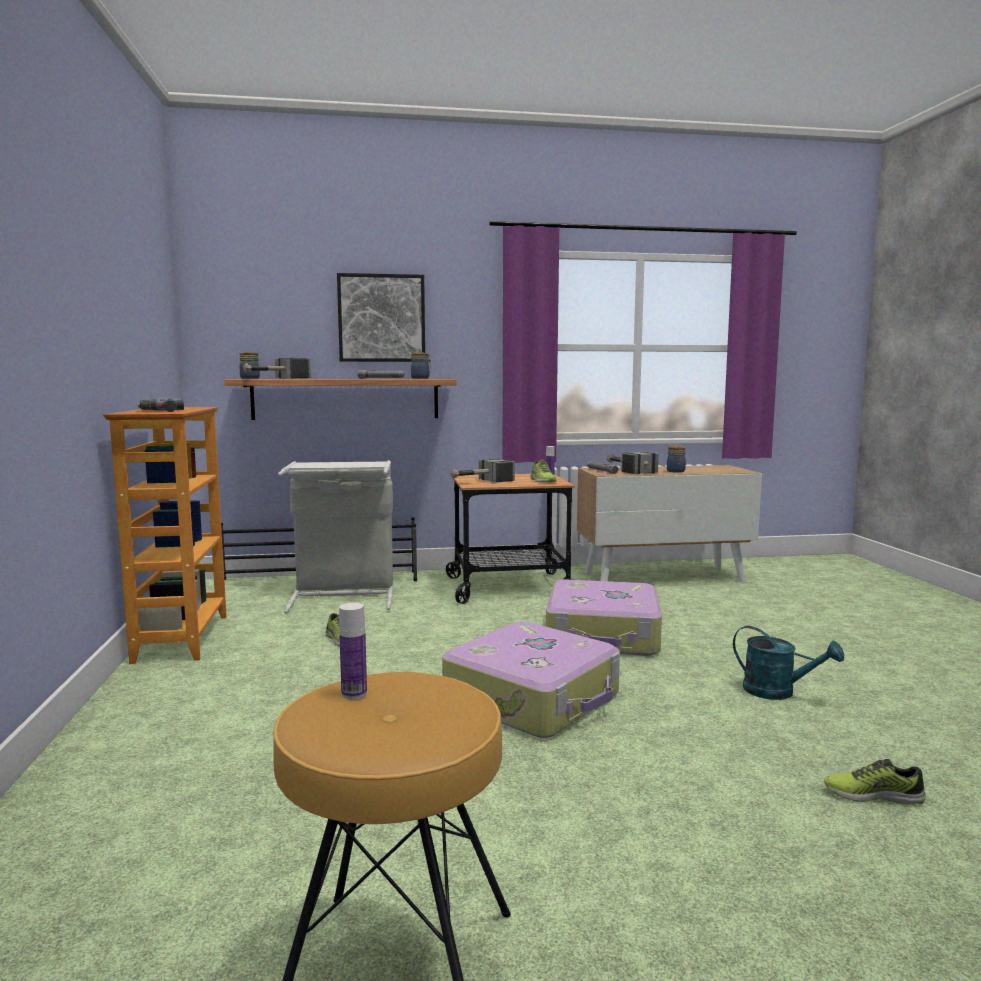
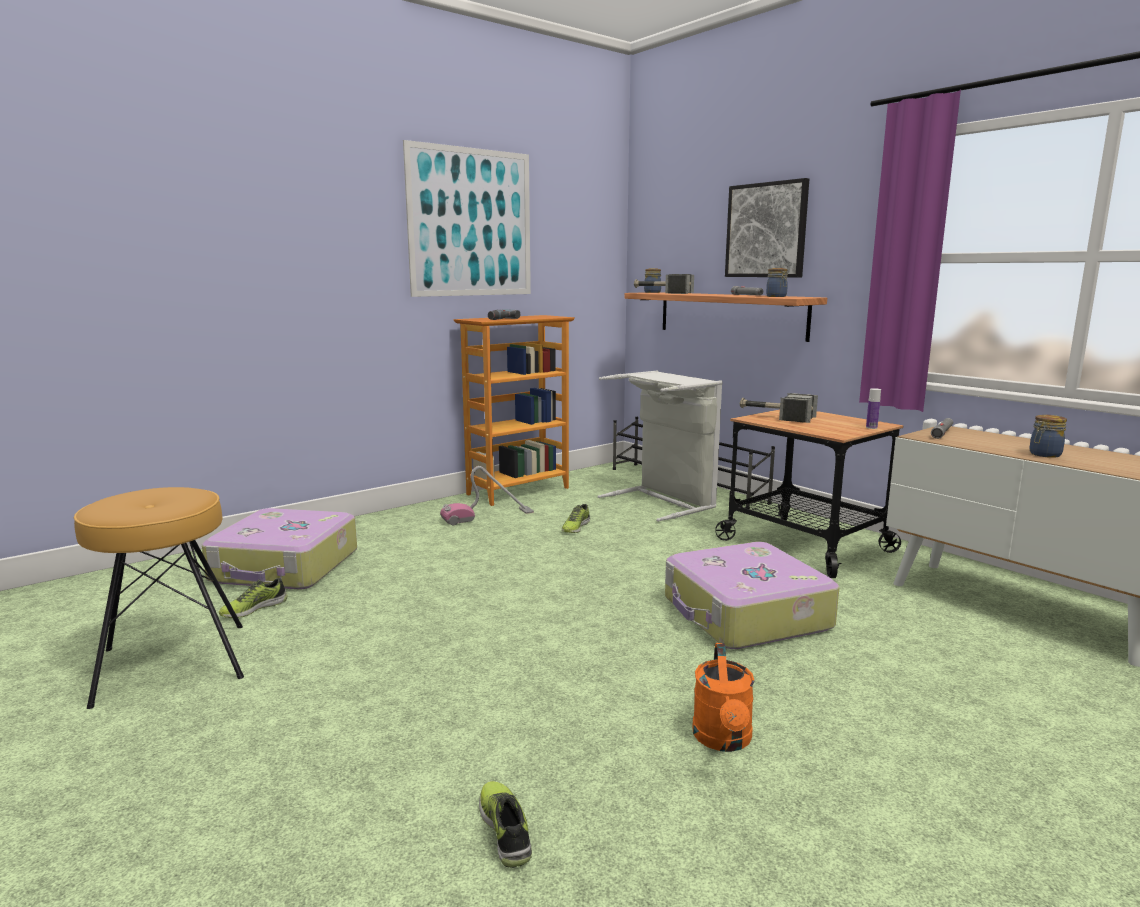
camera: 60 degrees right, 5 degrees up
bottle [339,602,367,699] -> none
suitcase [442,621,620,738] -> suitcase moved to [202,508,357,589]
shoe [531,459,557,482] -> shoe moved to [219,578,287,618]
hammer [607,452,659,474] -> none
turquoise watering can [733,626,844,700] -> orange watering can [692,643,755,752]
none -> picture [403,140,531,297]
none -> vacuum cleaner [440,466,534,525]

